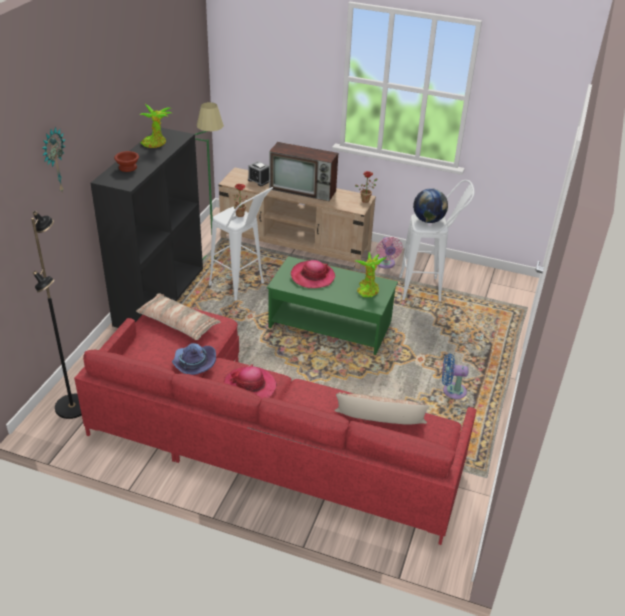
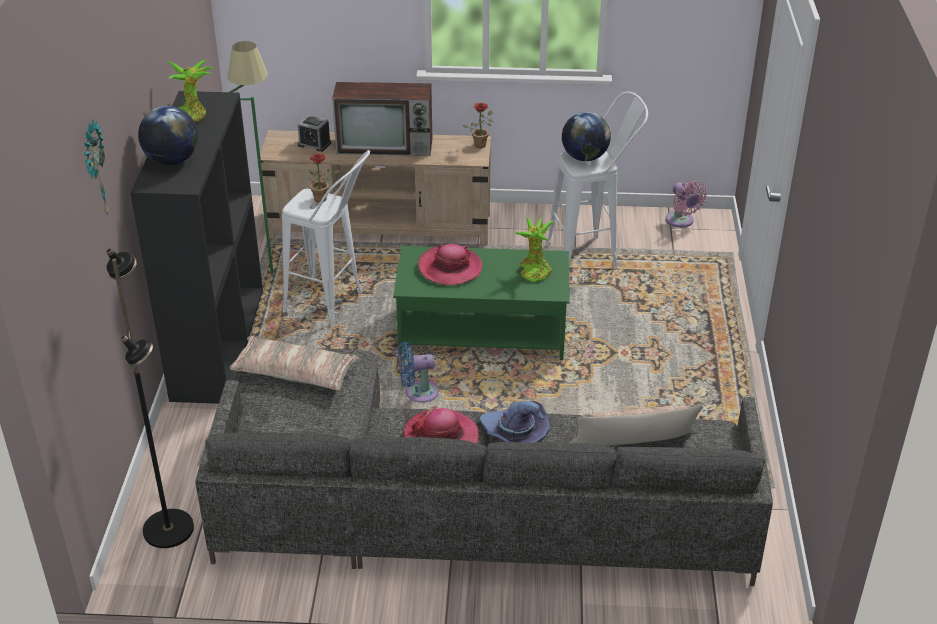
camera: 15 degrees left, 0 degrees up
red sofa [74,308,476,545] -> grey sofa [195,348,773,586]
brown bowl [114,151,139,172] -> globe [138,106,198,165]
purple hat [172,343,216,375] -> purple hat moved to [480,401,549,443]
pink fan [376,237,403,269] -> pink fan moved to [666,181,707,228]
blue fan [442,353,469,399] -> blue fan moved to [398,342,439,403]

